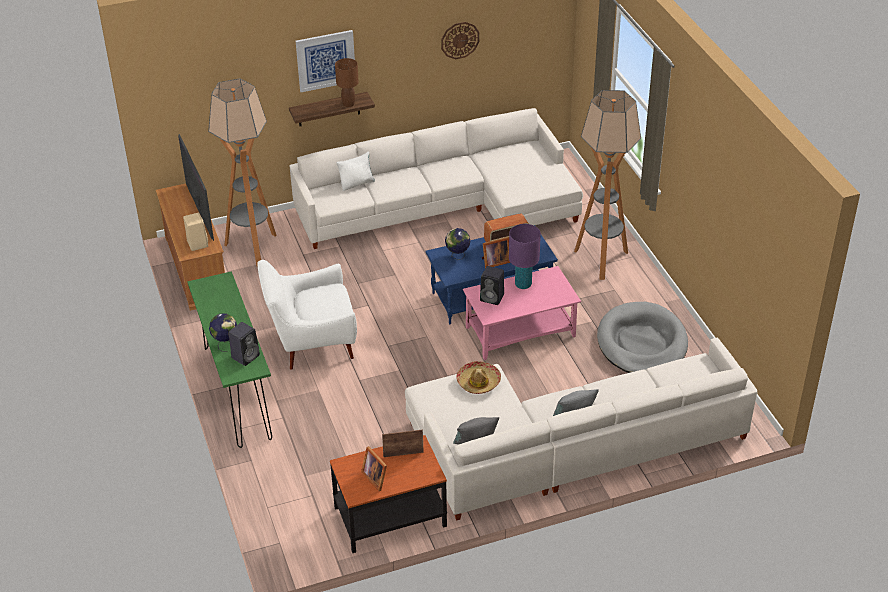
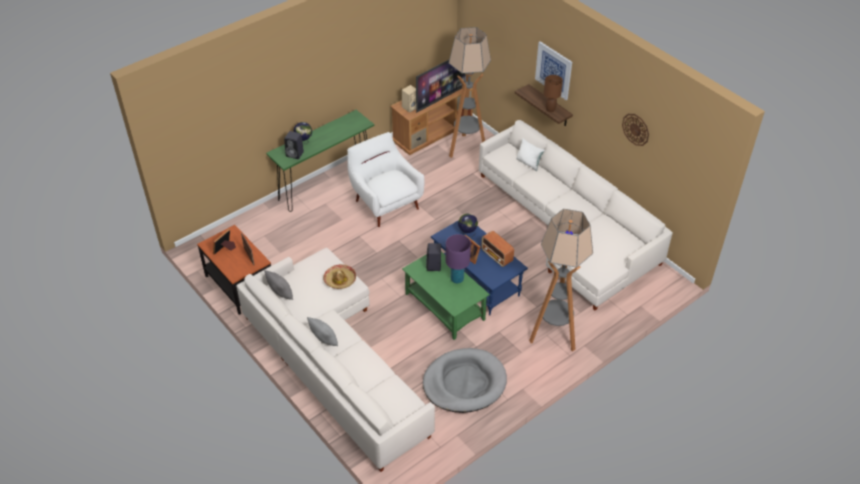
camera: 70 degrees right, 5 degrees up
pink coffee table [463,266,581,360] -> green coffee table [402,252,490,340]

